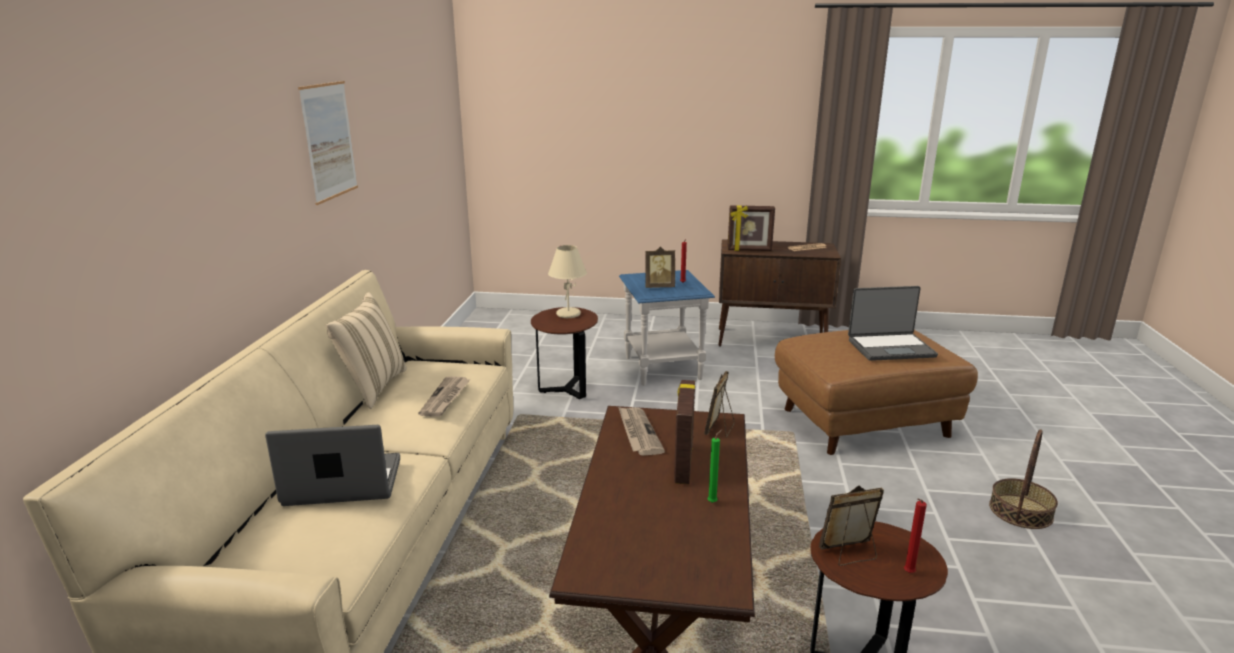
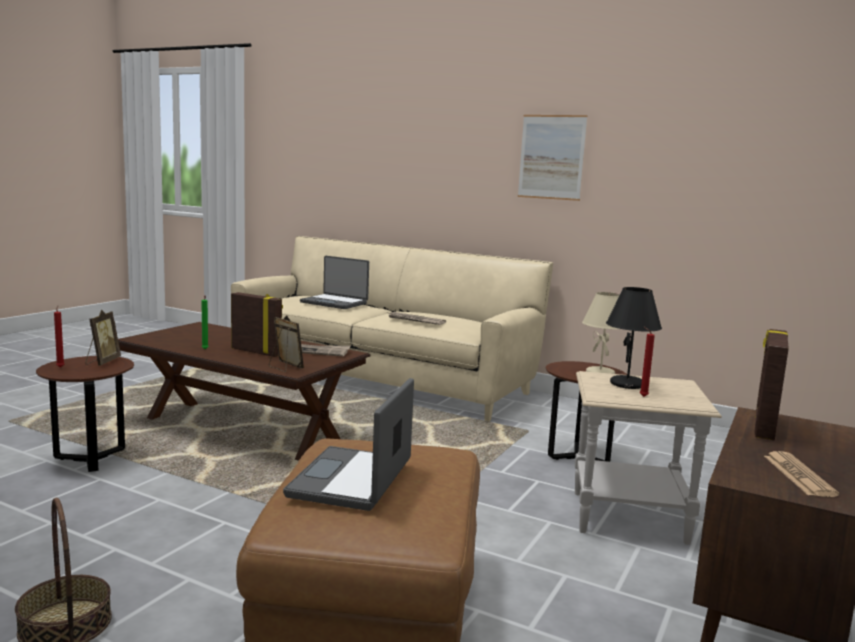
camera: 110 degrees right, 10 degrees down
laptop [265,425,400,506] -> laptop turned 105 degrees clockwise [300,256,369,309]
beige pillow [326,292,407,409] -> none
blue side table [619,270,715,386] -> beige side table [575,371,722,545]
picture frame [645,247,675,288] -> black table lamp [606,287,662,389]

